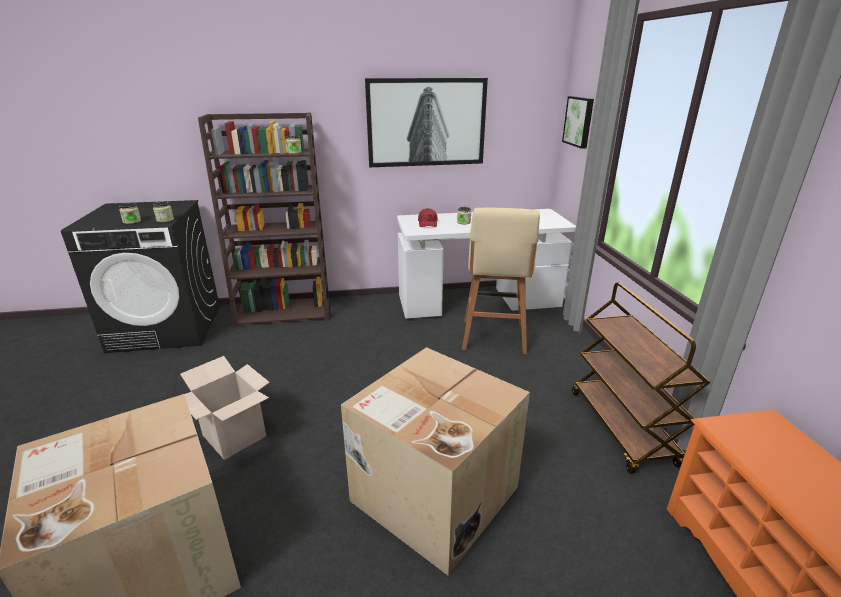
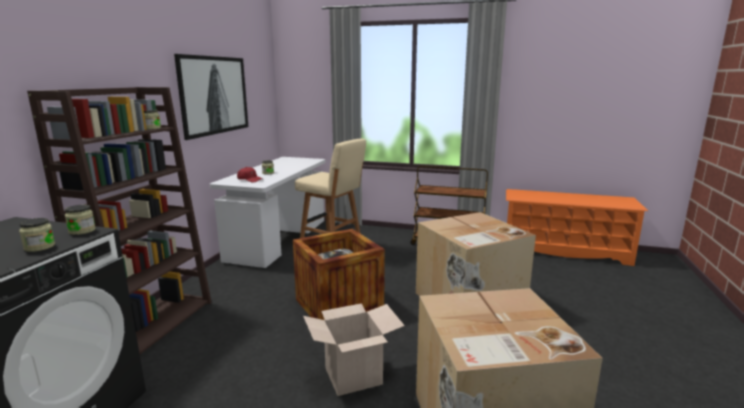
camera: 65 degrees left, 10 degrees down
picture [562,96,594,149] -> none
none -> crate [293,229,385,320]

